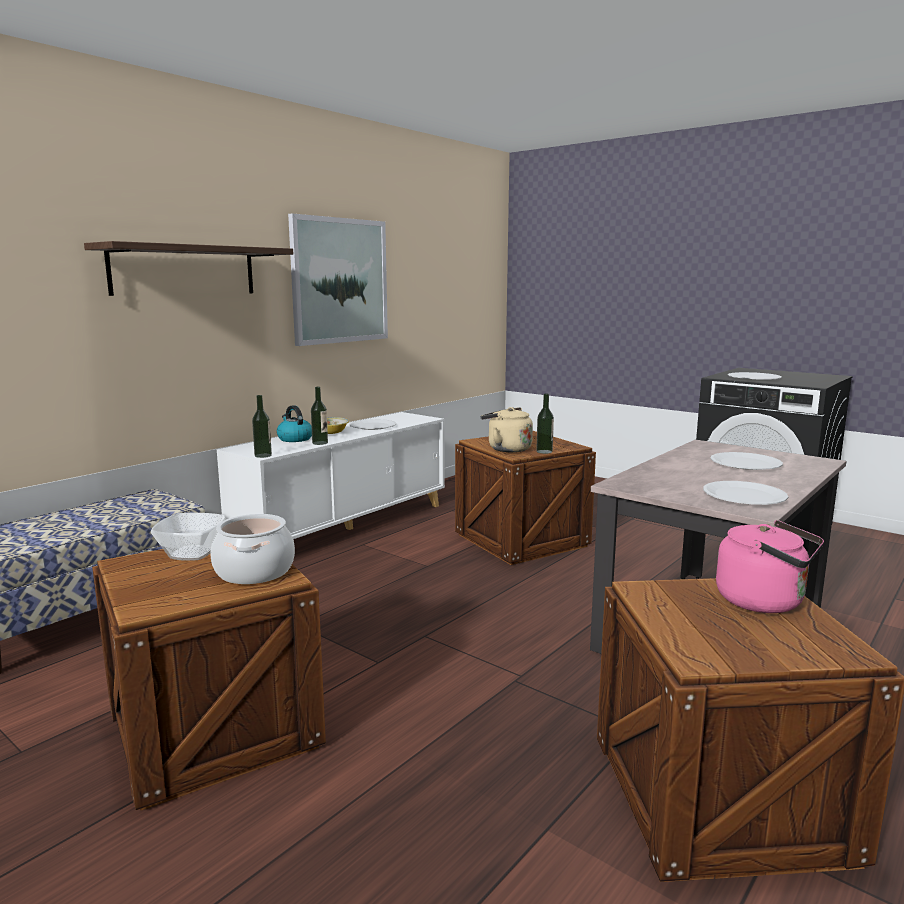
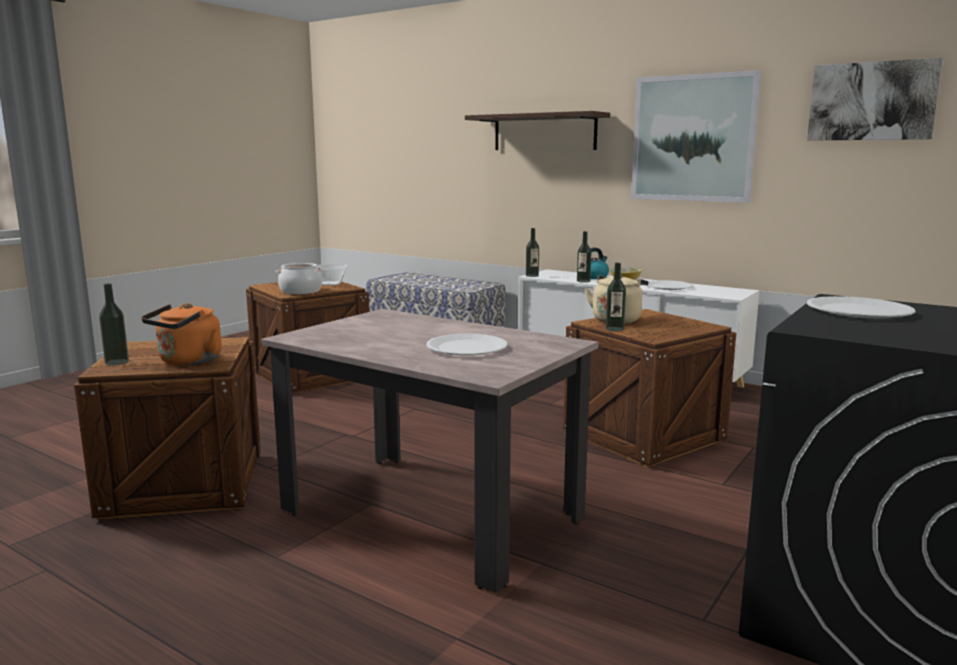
camera: 85 degrees right, 0 degrees up
white plate [703,481,788,505] -> none
pink kettle [716,520,824,613] -> orange kettle [141,303,222,366]
none -> bottle [99,283,129,366]
none -> picture [807,57,943,141]

